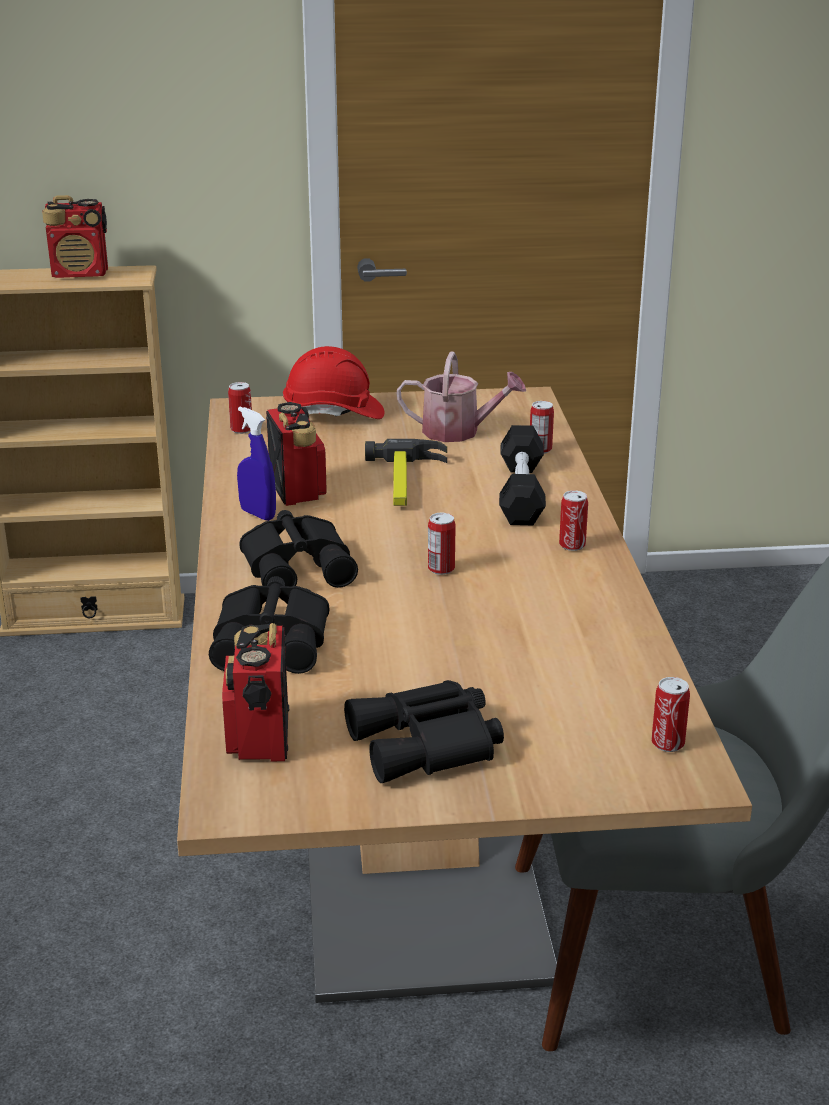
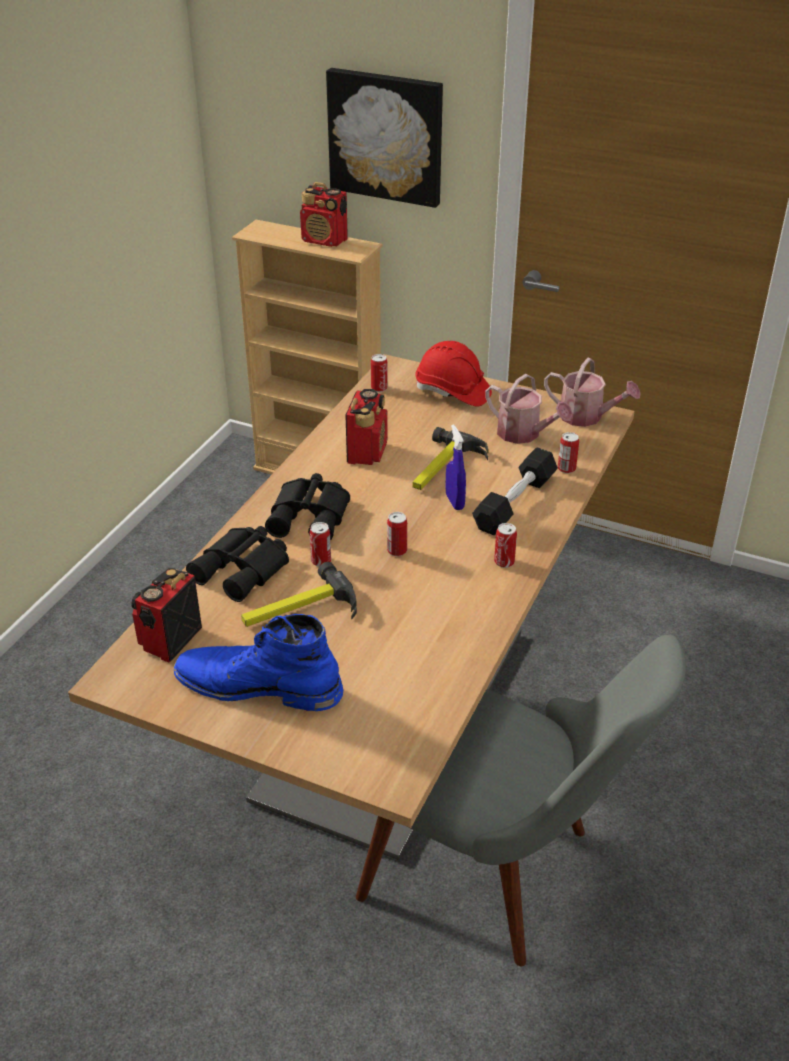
camera: 30 degrees right, 10 degrees up
blue spray bottle [237,406,276,521] -> blue spray bottle moved to [445,424,466,510]
black binoculars [344,680,504,783] -> blue boot [174,614,343,711]
can [652,677,690,752] -> can moved to [309,522,331,567]
none -> hammer [241,562,357,627]
none -> picture [326,68,443,208]
none -> watering can [544,358,641,427]

